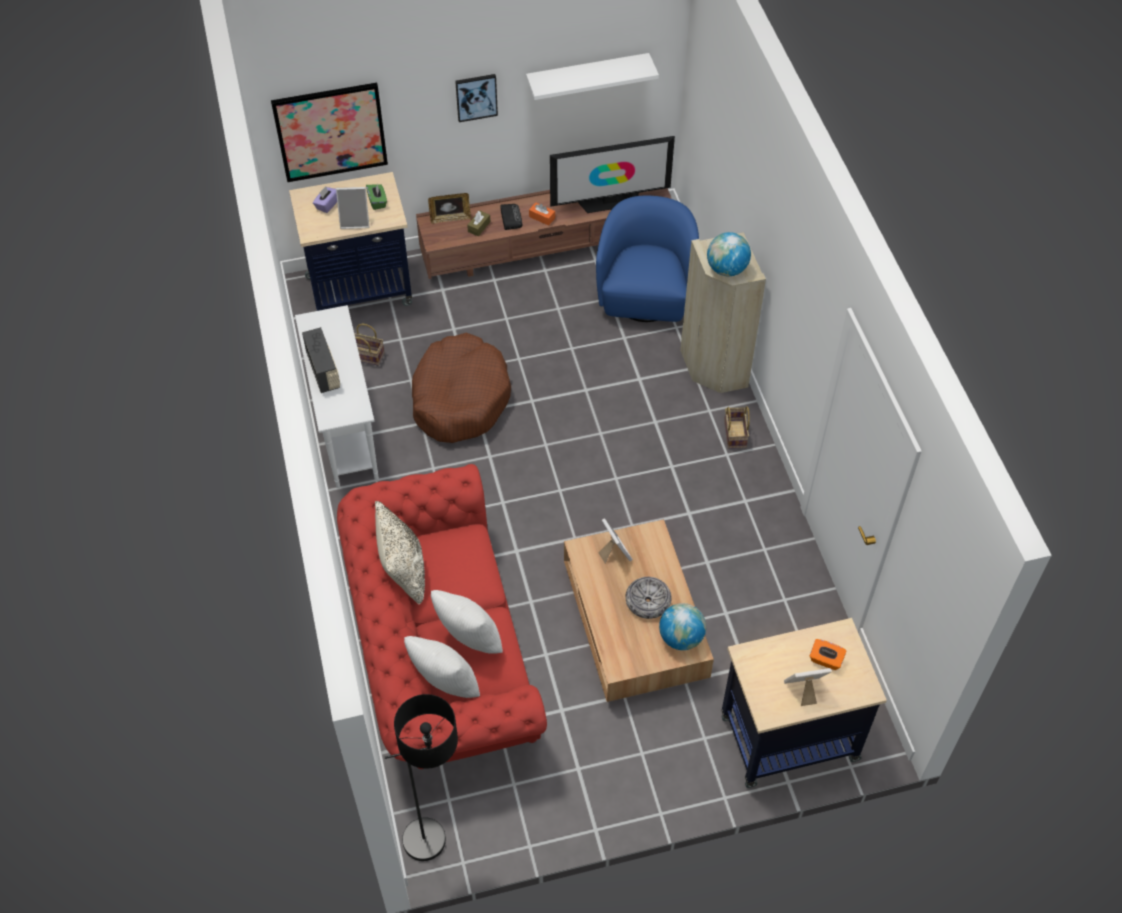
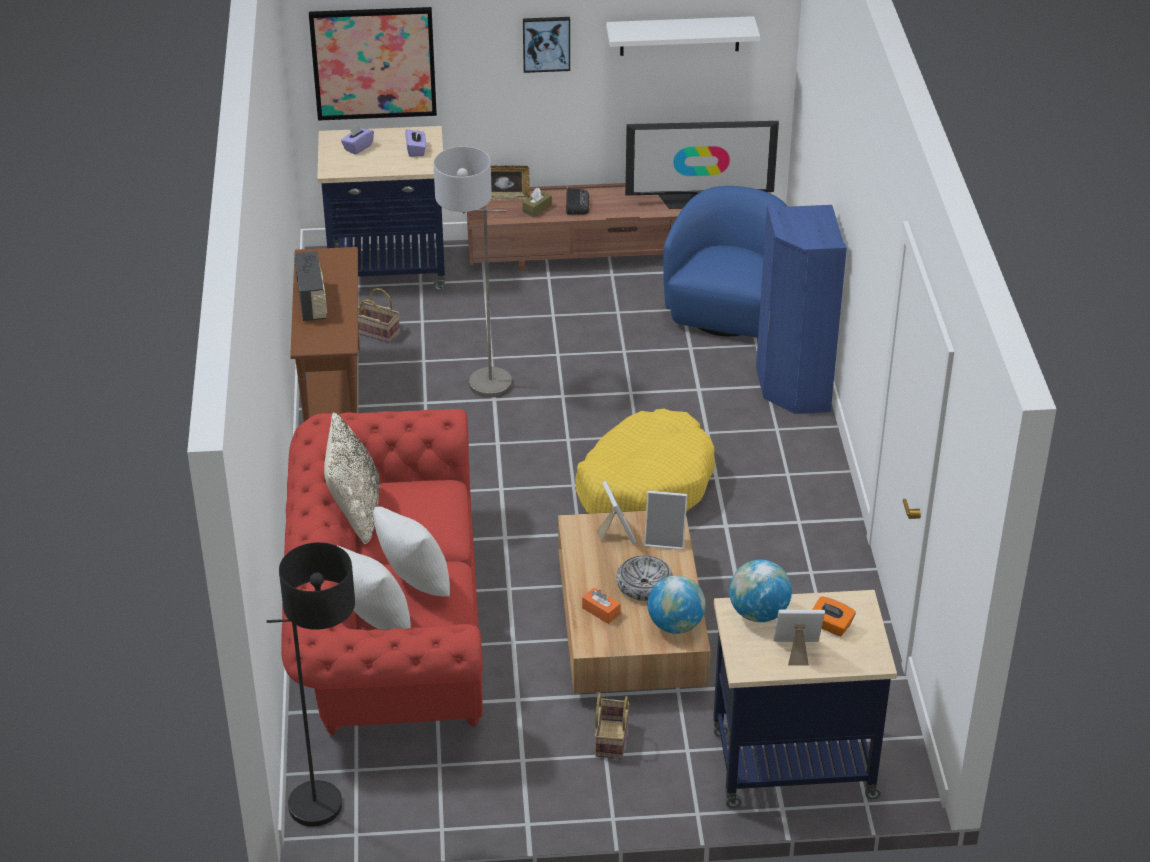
camera: 10 degrees right, 15 degrees down
white console table [295,305,379,488] -> brown console table [290,247,359,422]
picture frame [336,187,369,229] -> picture frame moved to [644,491,687,550]
green tissue box [366,183,387,210] -> purple tissue box [405,127,426,157]
brown dog bed [412,333,511,443] -> grey floor lamp [434,147,512,398]
orange tissue box [529,202,555,226] -> orange tissue box moved to [582,588,621,624]
beige cabinet [680,232,766,393] -> blue cabinet [756,204,847,414]
globe [707,232,751,276] -> globe moved to [729,560,792,622]
basket [724,406,750,449] -> basket moved to [595,693,630,759]
none -> yellow dog bed [575,408,715,514]

